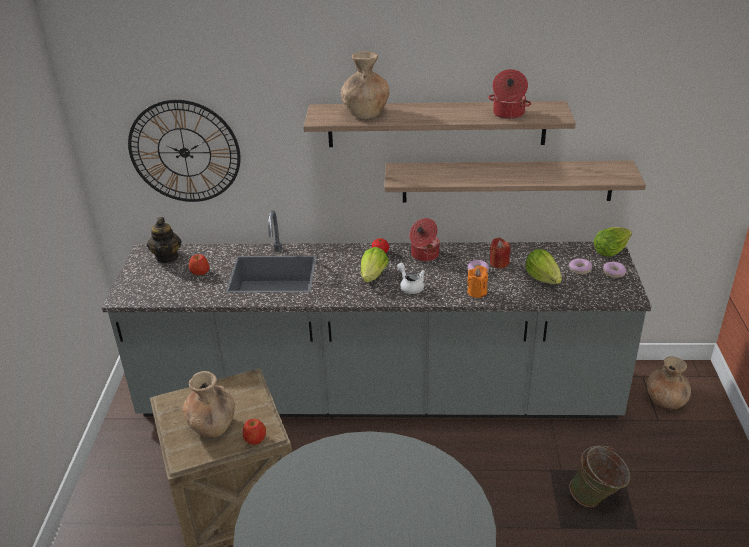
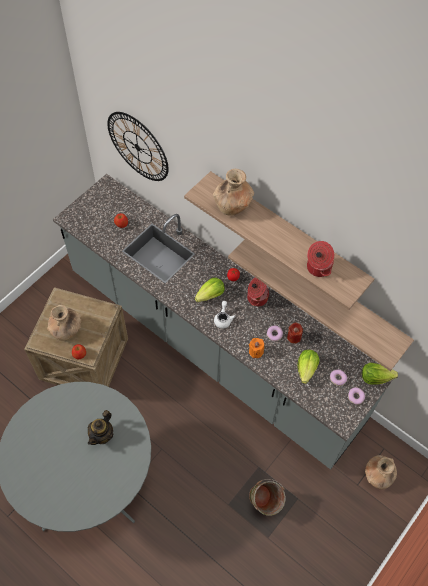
camera: 35 degrees right, 25 degrees up
teapot [147,217,181,263] -> teapot moved to [88,410,114,445]

